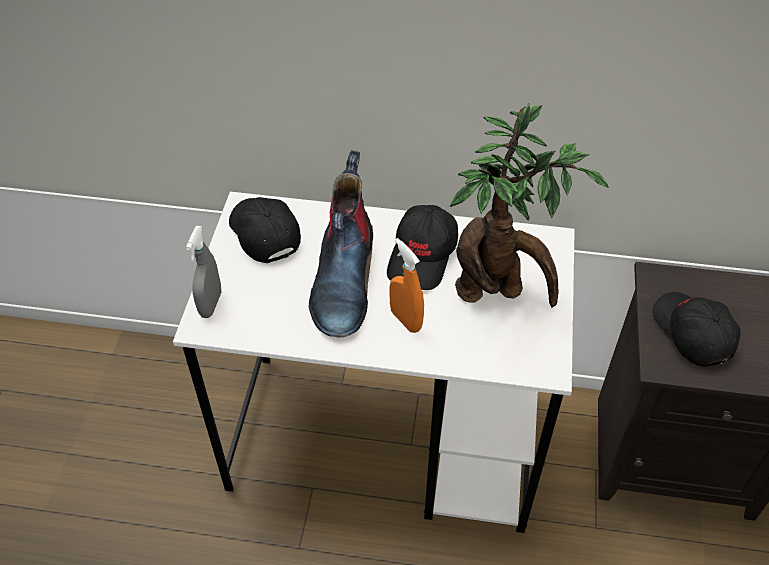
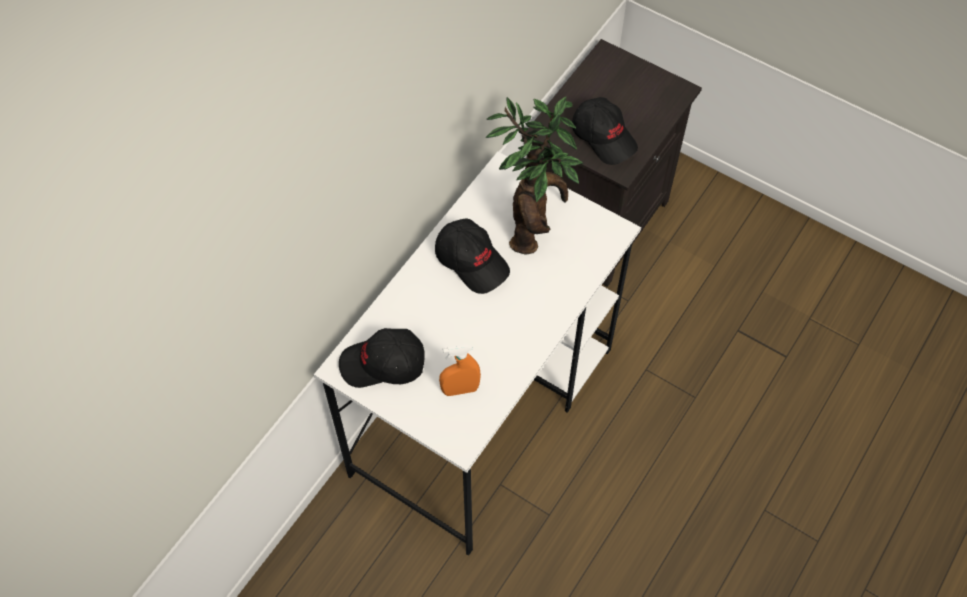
camera: 65 degrees left, 10 degrees up
grey spray bottle [186,226,221,318] -> none
boot [308,150,373,338] -> none
orange spray bottle [389,238,424,333] -> orange spray bottle moved to [439,345,481,396]
black cap [652,292,741,367] -> black cap turned 135 degrees counterclockwise [572,97,638,165]

